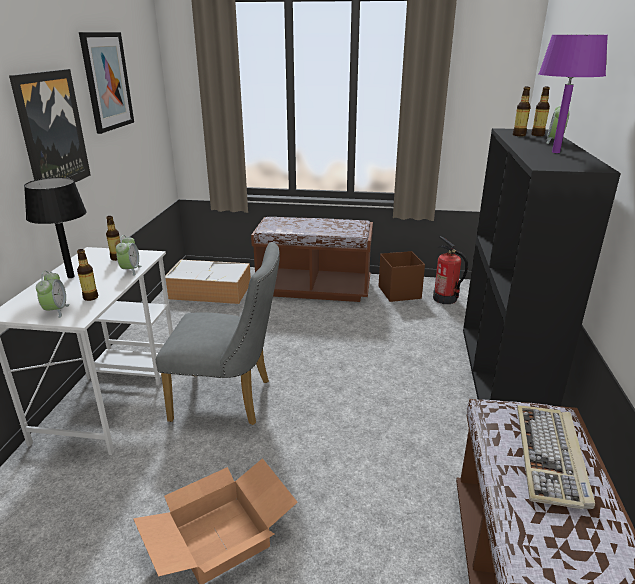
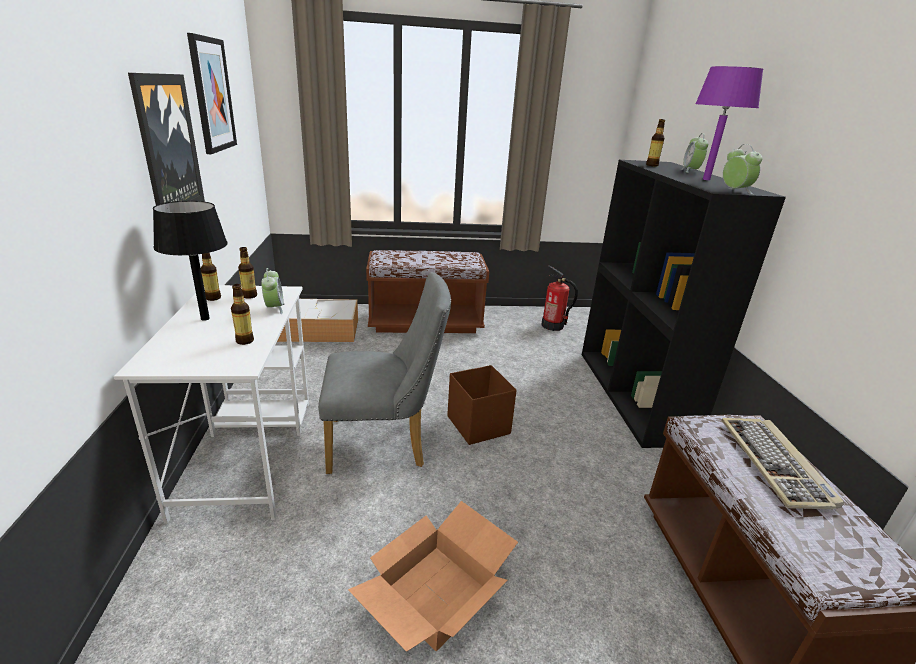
camera: 15 degrees left, 0 degrees up
alarm clock [36,271,69,318] -> alarm clock moved to [723,144,763,195]
brown storage box [379,251,425,302] -> brown storage box moved to [447,365,517,445]
bottle [531,87,550,136] -> bottle moved to [201,253,221,301]

